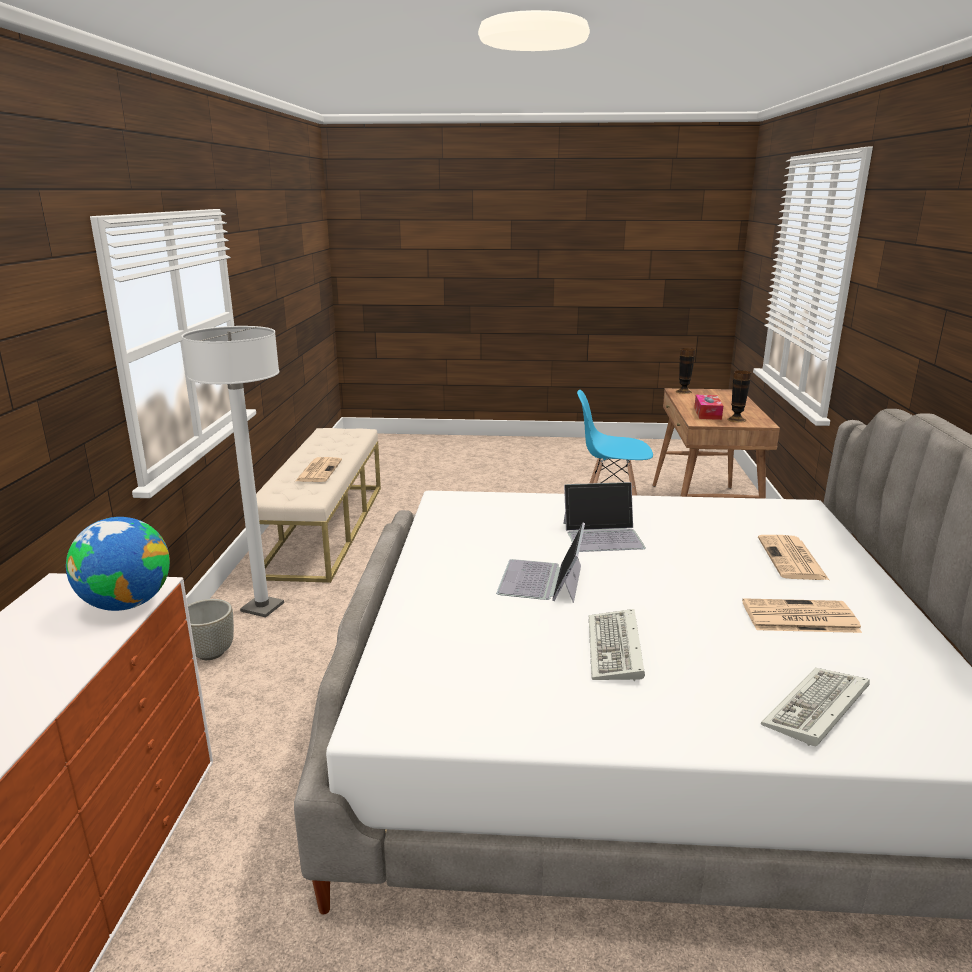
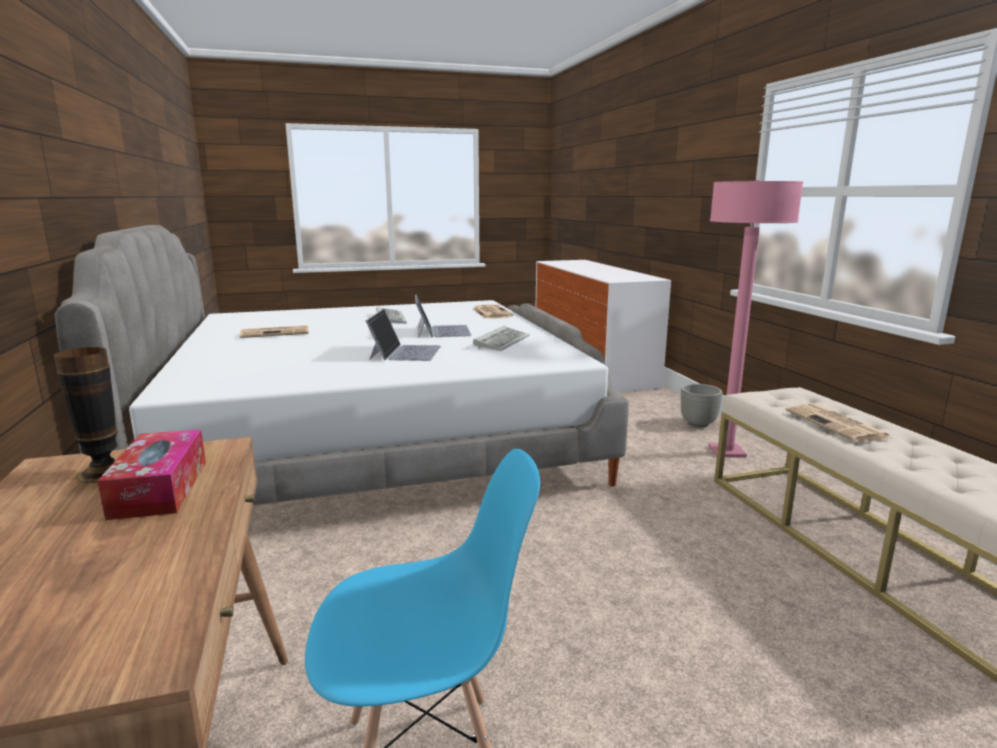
camera: 160 degrees right, 5 degrees down
globe [66,517,170,611] -> none
white floor lamp [181,326,284,617] -> pink floor lamp [708,180,803,458]
laptop [563,482,646,552] -> laptop turned 120 degrees clockwise [366,309,441,361]
vase [676,348,695,394] -> none
newspaper [758,535,829,580] -> newspaper moved to [473,304,513,318]
keyboard [761,668,870,746] -> keyboard moved to [473,326,529,351]

